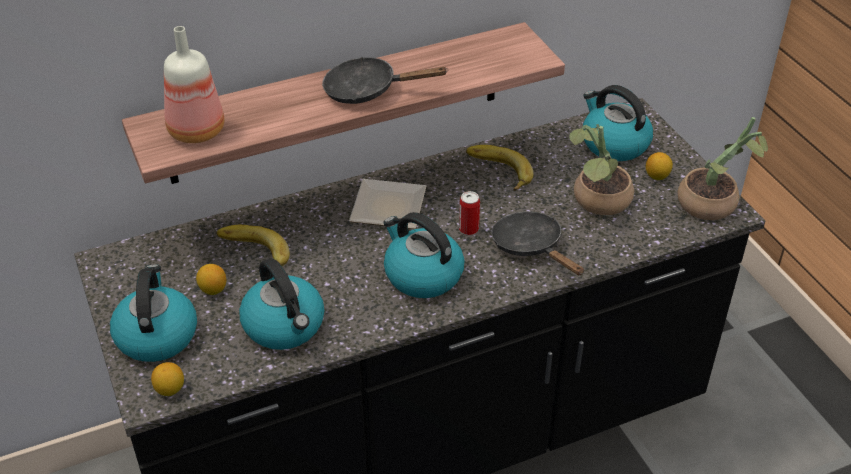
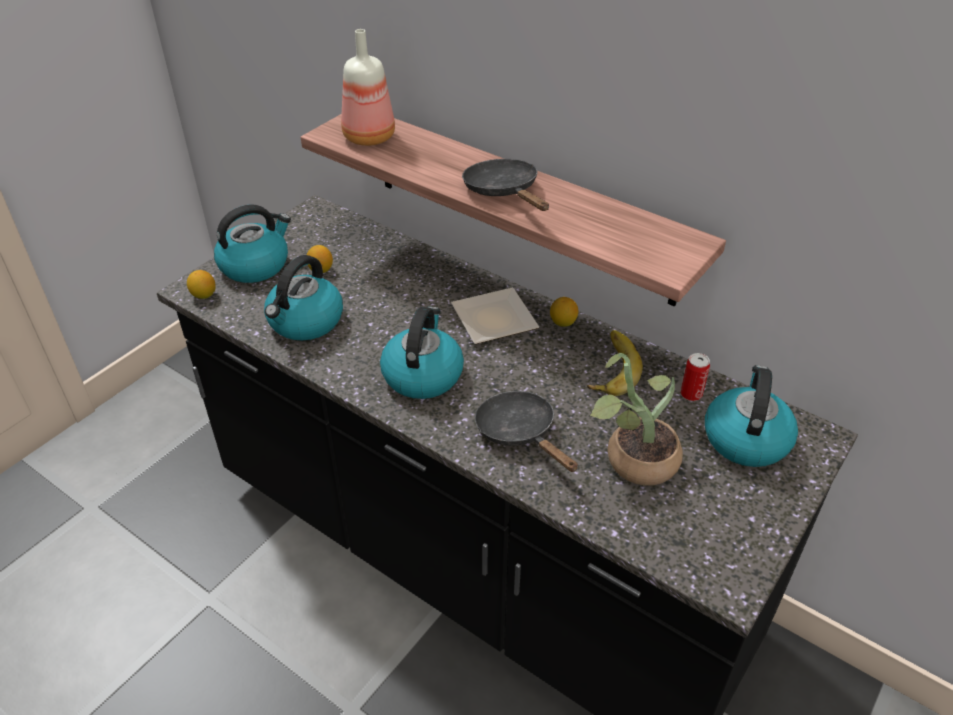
camera: 60 degrees right, 0 degrees up
banana [217,225,290,266] -> none
can [459,191,480,235] -> can moved to [681,353,710,401]
black frying pan [491,212,584,275] -> black frying pan turned 60 degrees counterclockwise [475,391,578,472]
lemon [646,152,673,180] -> lemon moved to [550,297,578,327]
potted plant [678,117,768,220] -> none

